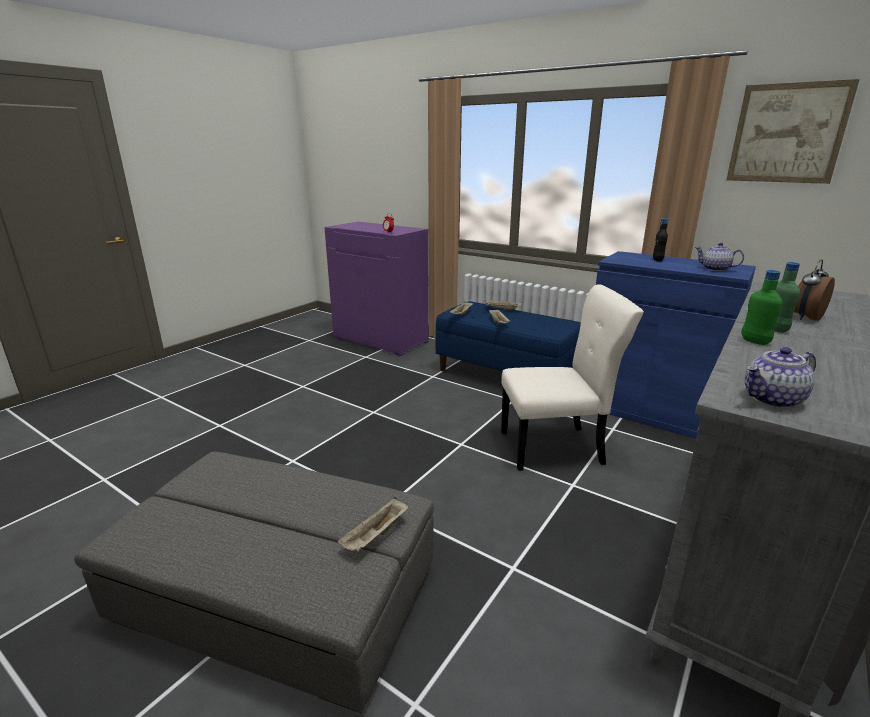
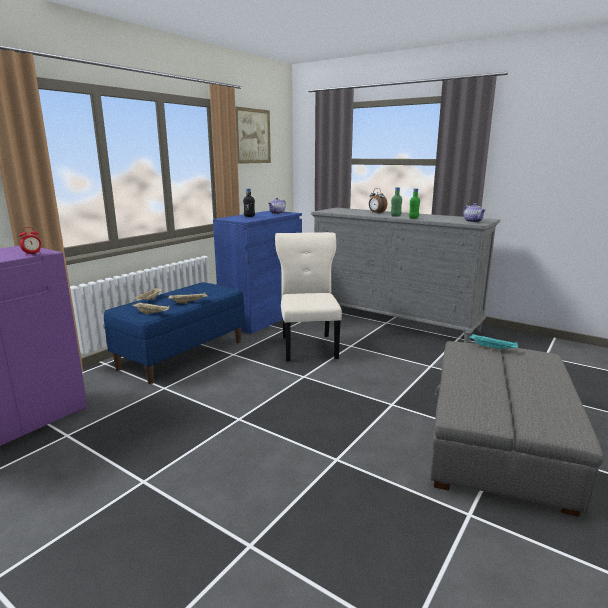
camera: 90 degrees left, 5 degrees down
beige tray [338,497,409,552] -> turquoise tray [469,334,518,349]

